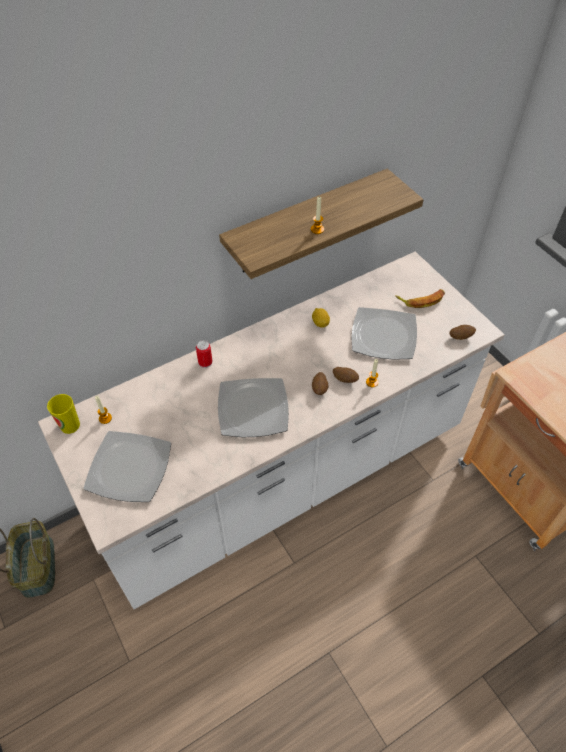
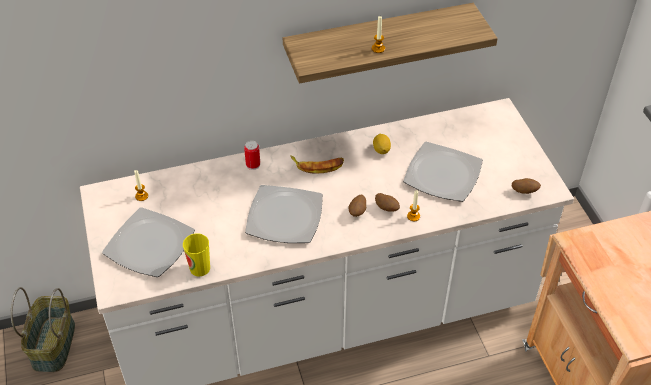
camera: 15 degrees right, 5 degrees down
cup [47,394,80,434] -> cup moved to [183,233,210,276]
banana [395,289,445,308] -> banana moved to [290,155,344,174]

